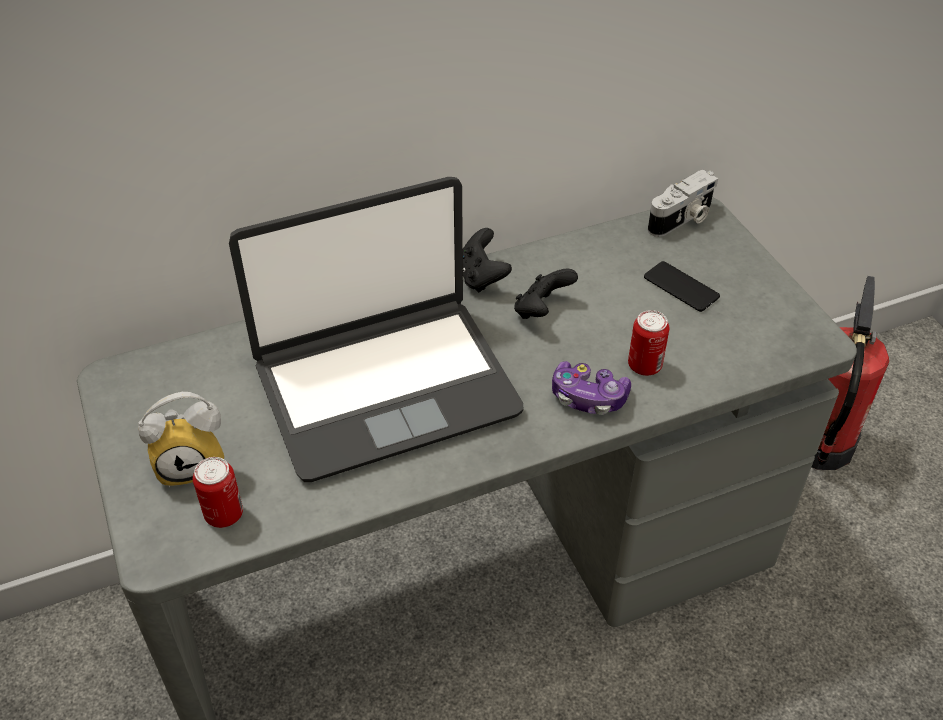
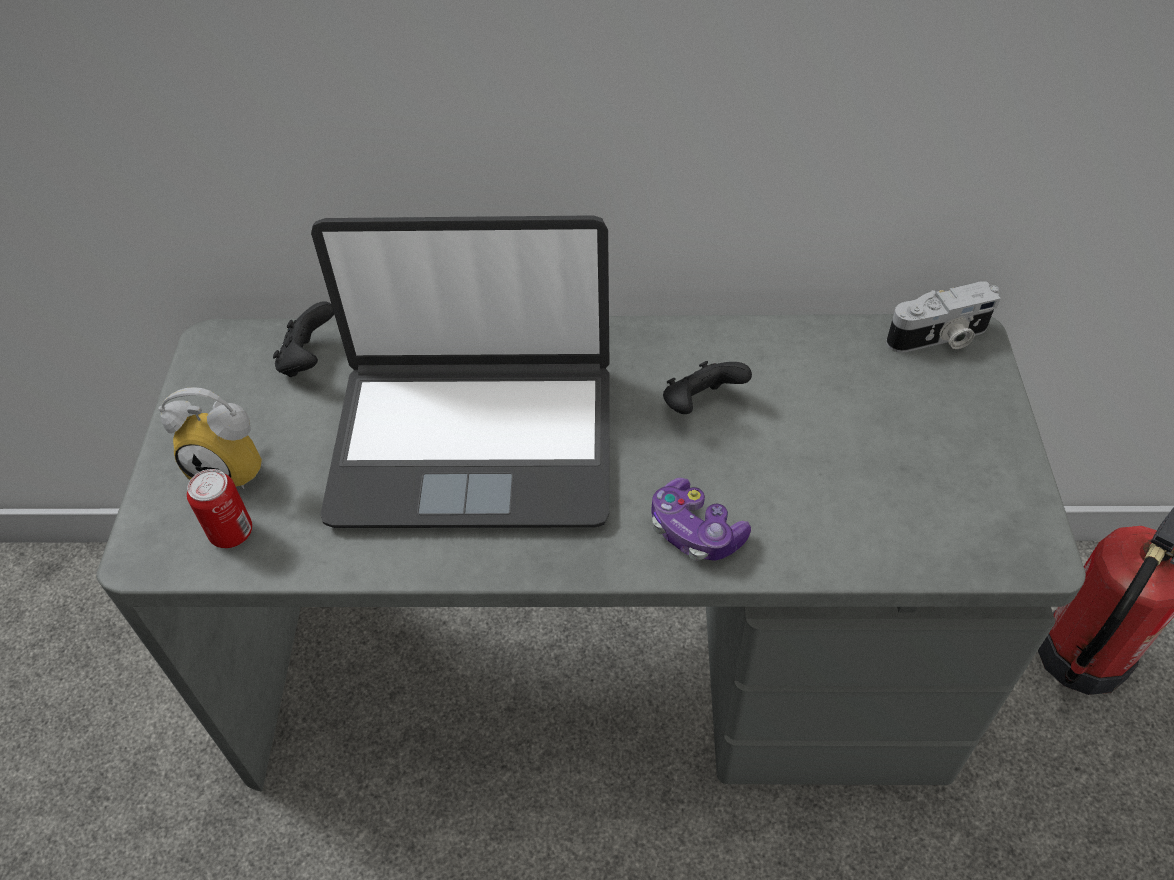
camera: 25 degrees right, 5 degrees up
black game controller [463,228,512,293] -> black game controller moved to [273,301,334,377]
can [628,310,670,376] -> none
phone [644,261,720,312] -> none

